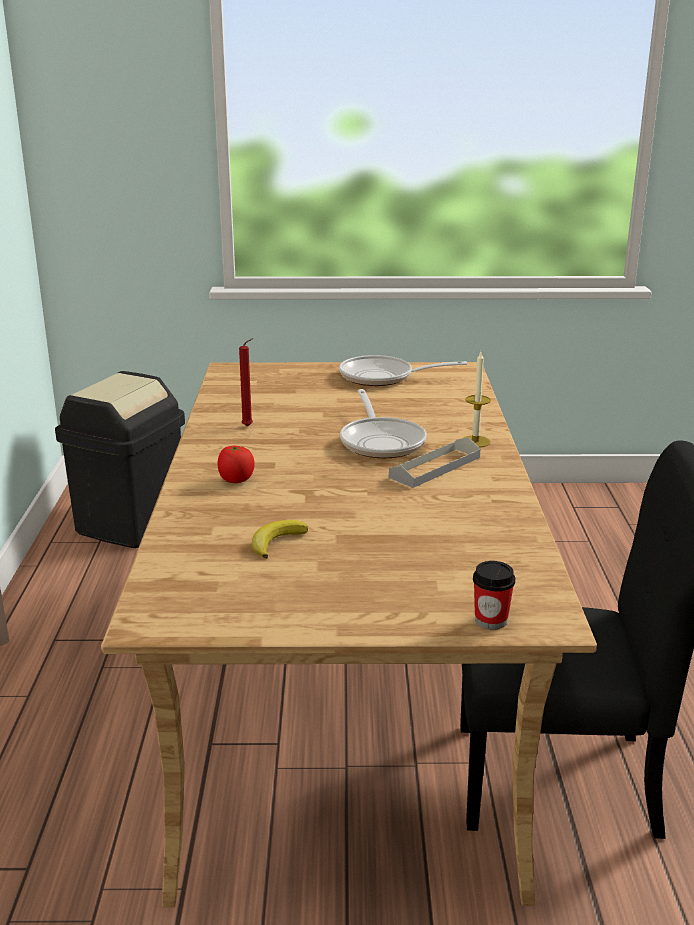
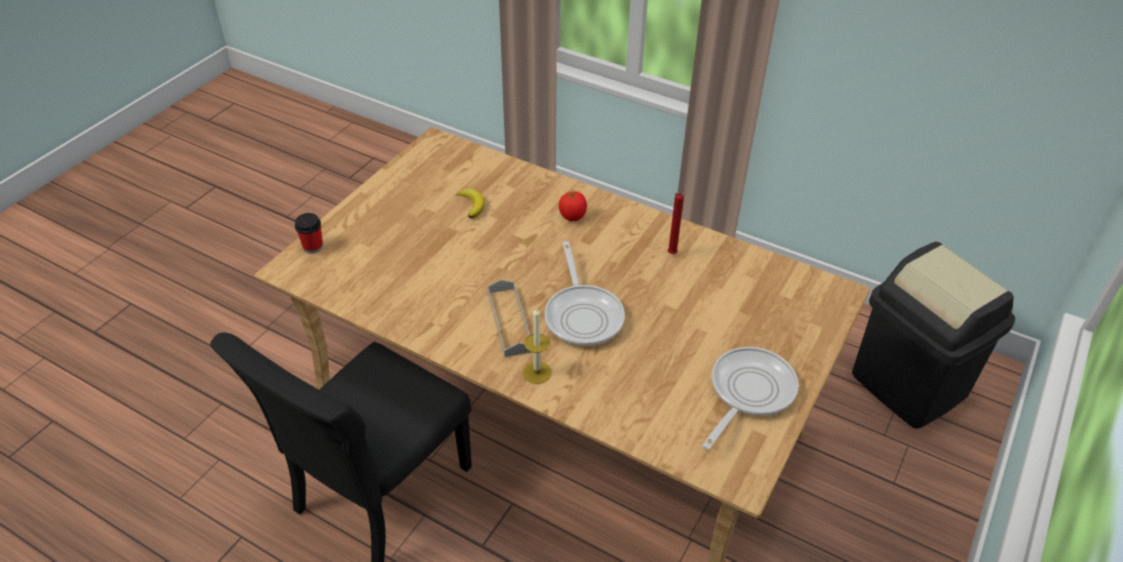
camera: 120 degrees right, 20 degrees up
frying pan [340,389,426,458] -> frying pan turned 120 degrees counterclockwise [545,241,625,346]

